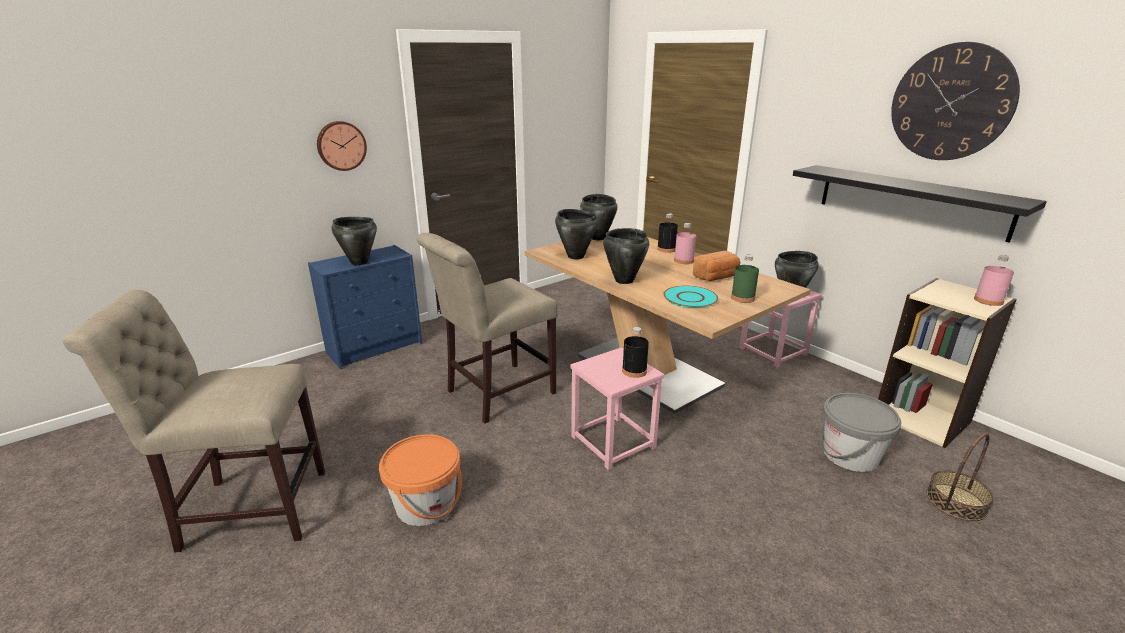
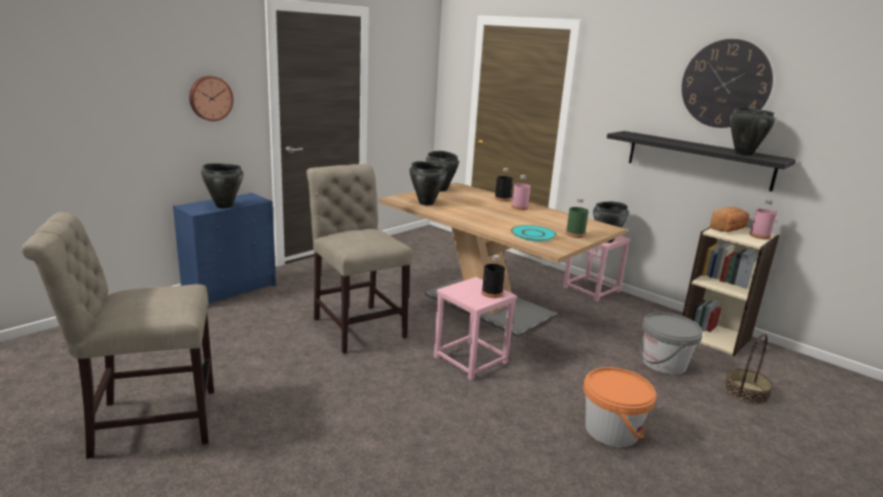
camera: 10 degrees left, 5 degrees down
orange bucket [379,434,462,526] -> orange bucket moved to [583,367,656,447]
beige chair [417,233,558,424] -> beige chair turned 105 degrees clockwise [307,164,412,354]
black cooking pot [603,228,649,284] -> black cooking pot moved to [730,108,775,156]
bread [693,251,740,281] -> bread moved to [710,207,750,232]

